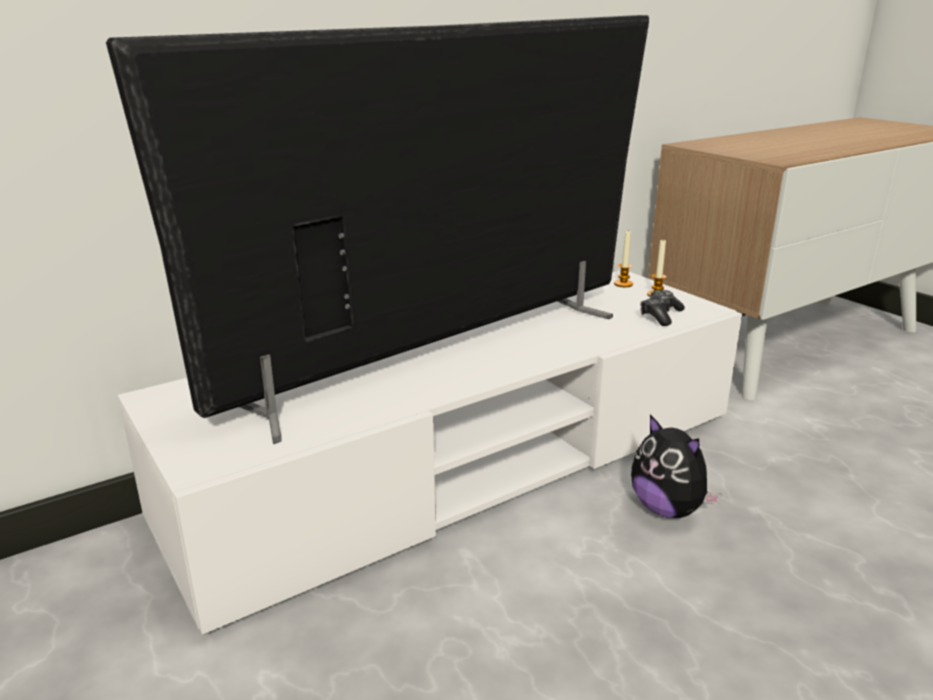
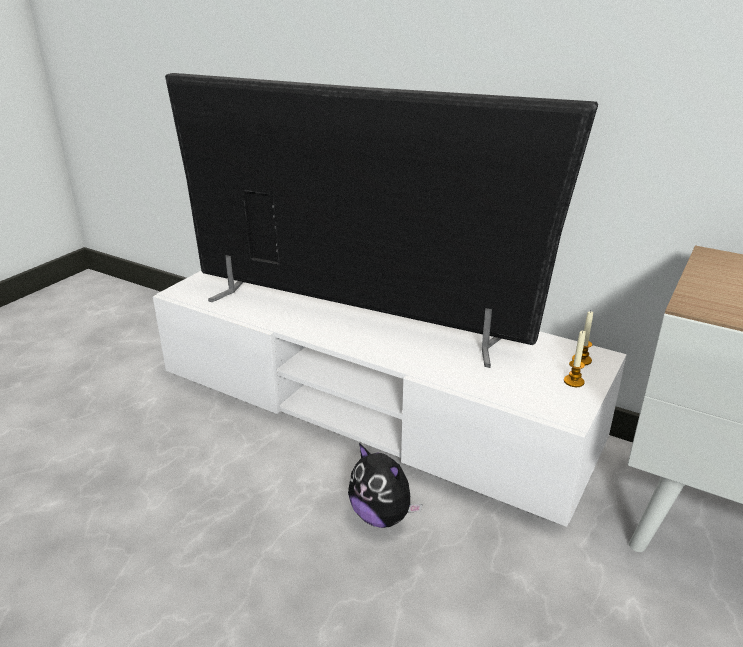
camera: 65 degrees right, 5 degrees up
plush toy [631,414,722,518] -> plush toy turned 75 degrees counterclockwise [348,443,423,528]
game controller [640,290,685,326] -> none

